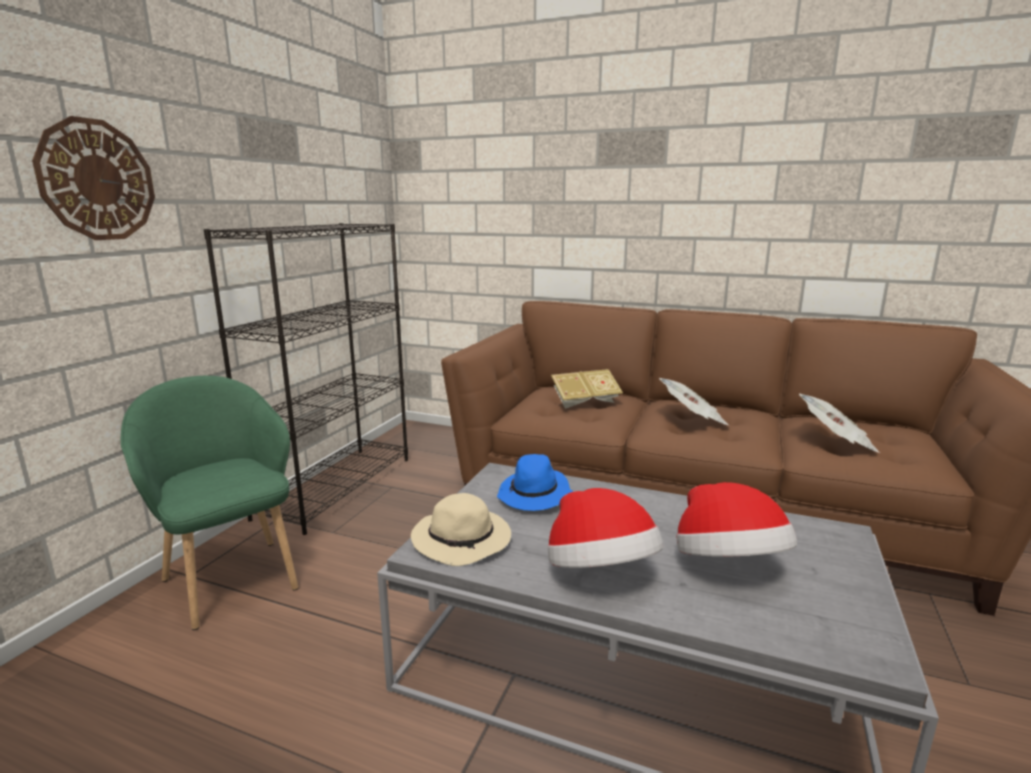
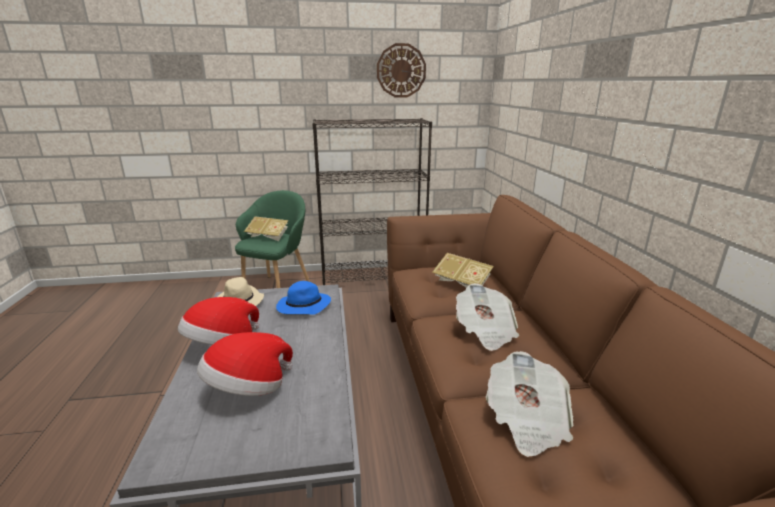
camera: 60 degrees right, 5 degrees up
wall clock [32,116,155,240] -> wall clock moved to [377,43,426,97]
none -> book [244,216,288,241]

